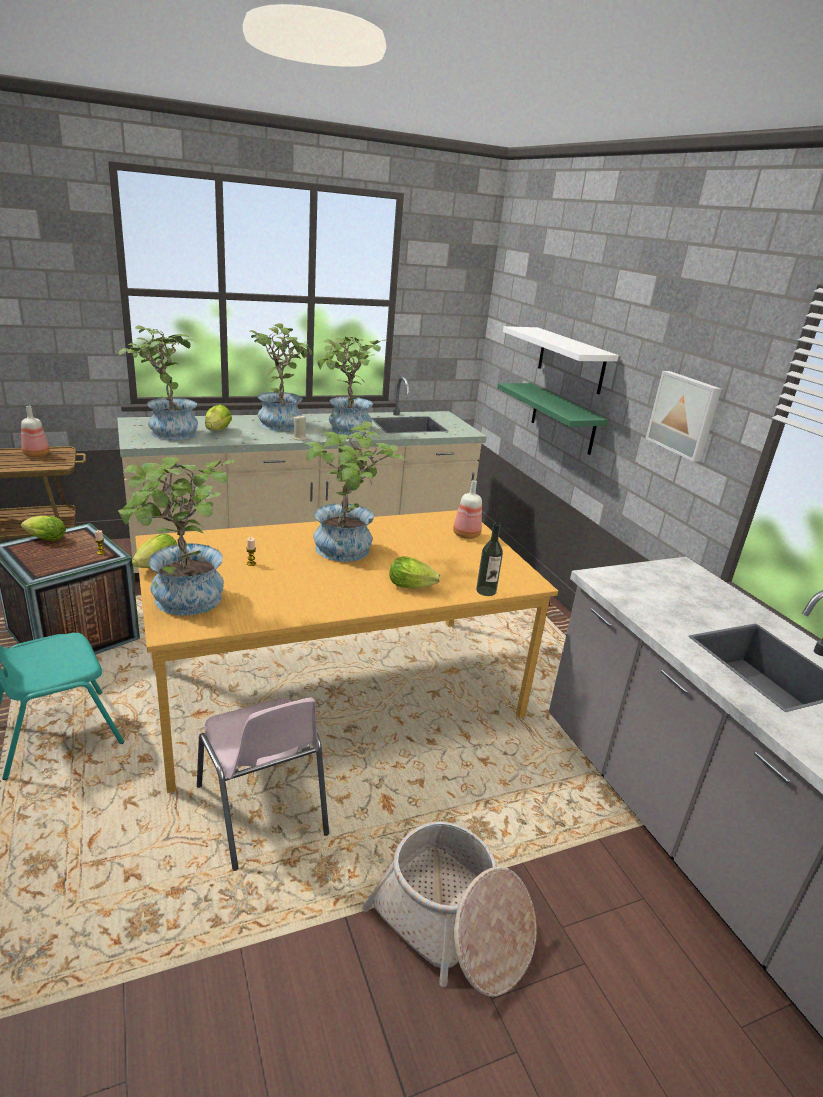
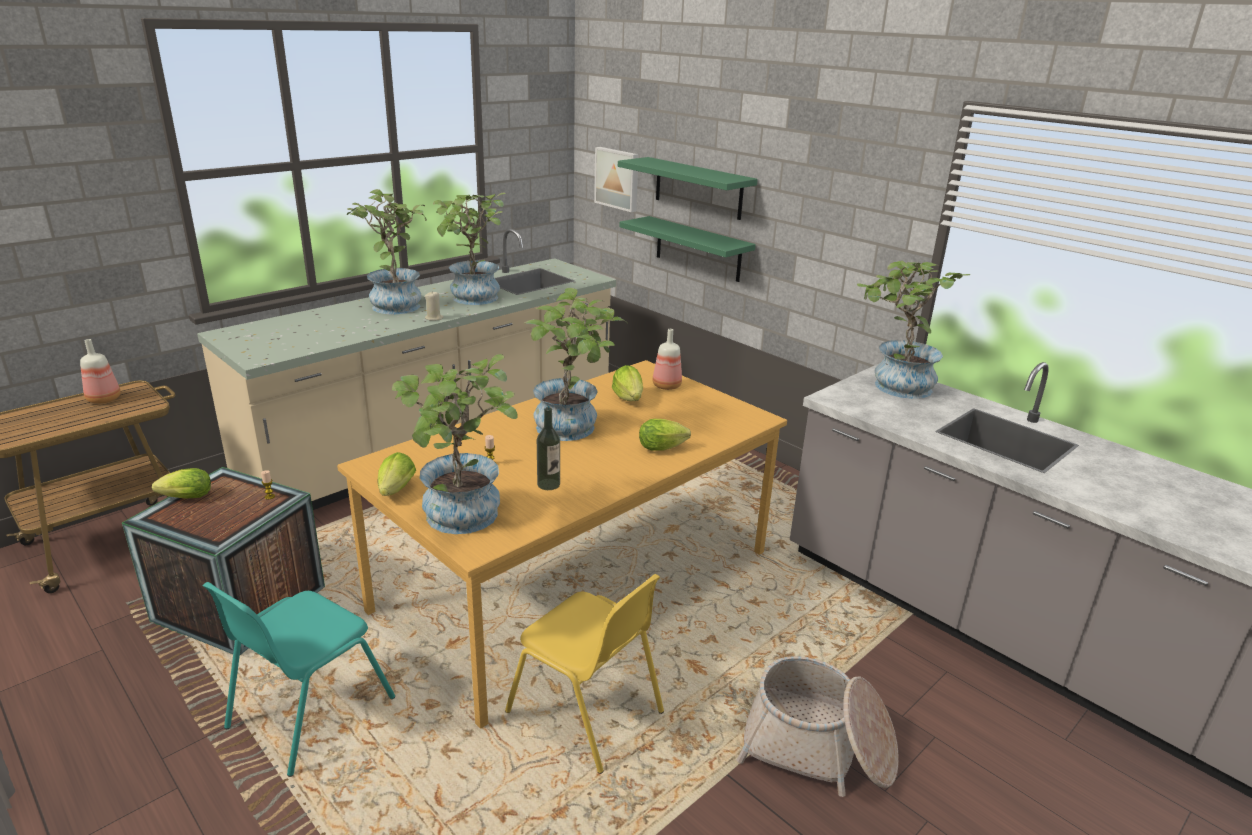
camera: 20 degrees left, 0 degrees up
potted plant [119,325,198,440] -> potted plant moved to [857,261,970,399]
pink chair [197,697,329,871] -> yellow chair [505,574,664,774]
lettuce [205,404,232,431] -> lettuce moved to [612,365,643,401]
bottle [476,522,503,596] -> bottle moved to [537,407,560,490]
white shelf [503,326,619,395] -> green shelf [618,157,758,220]
picture [645,371,721,462] -> picture moved to [594,147,638,212]

